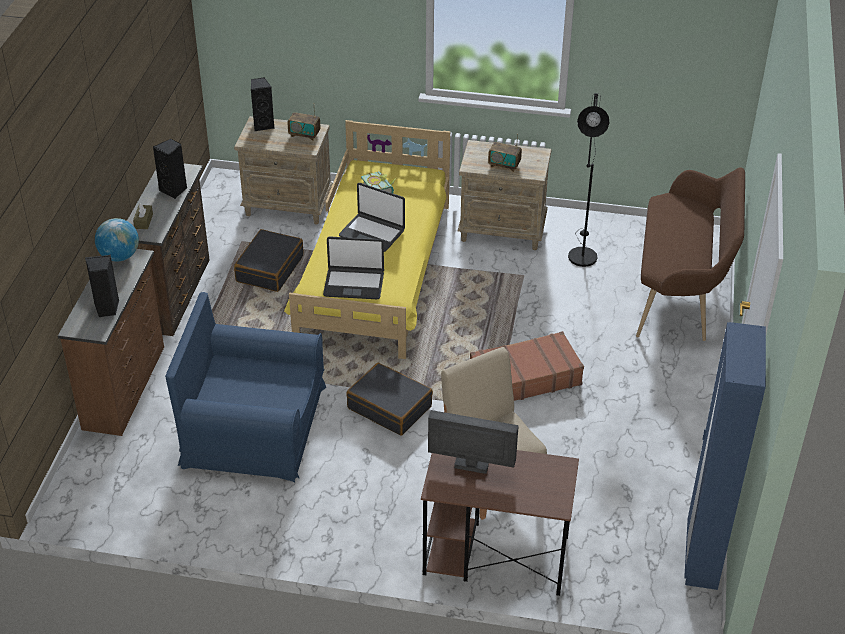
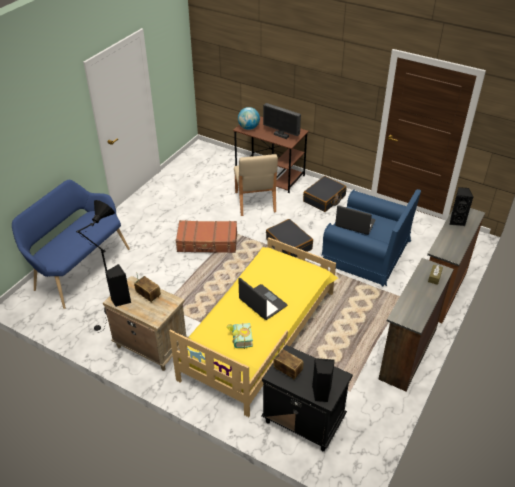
camera: 160 degrees left, 0 degrees up
globe [95,218,139,262] -> globe moved to [238,107,260,130]
black speaker [153,139,187,199] -> black speaker moved to [105,264,131,307]
beige nightstand [234,116,333,224] -> black nightstand [261,345,353,451]
black suitcase [234,229,304,292] -> black suitcase moved to [303,176,347,212]
laptop [323,236,384,299] -> laptop moved to [335,206,376,235]
brown bench [636,167,745,341] -> blue bench [12,180,130,309]
blue wardrobe [684,322,766,590] -> none

